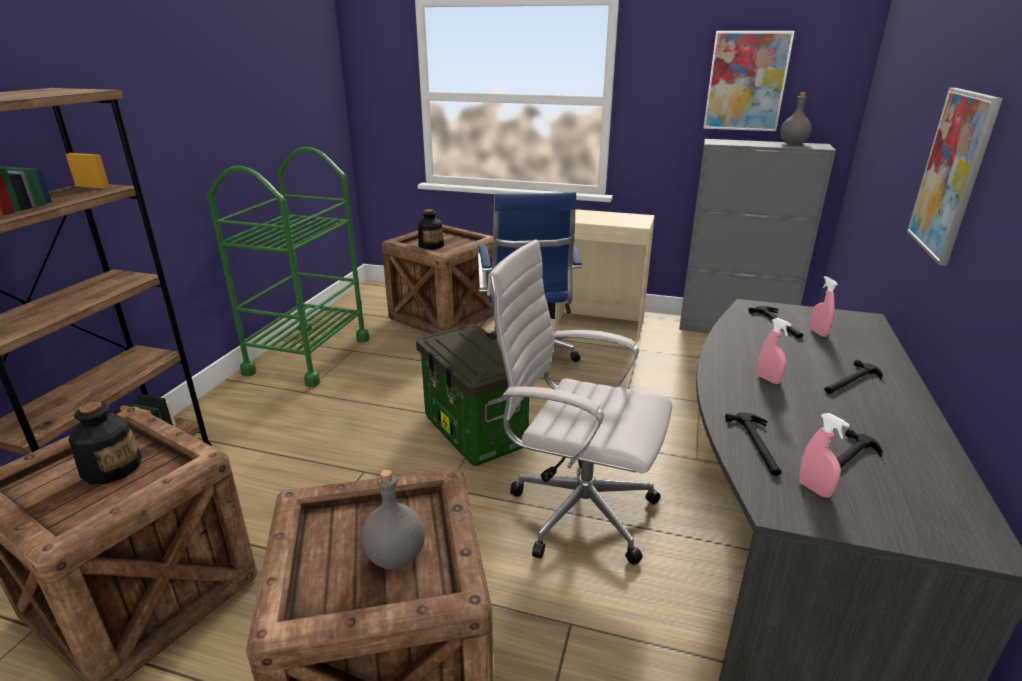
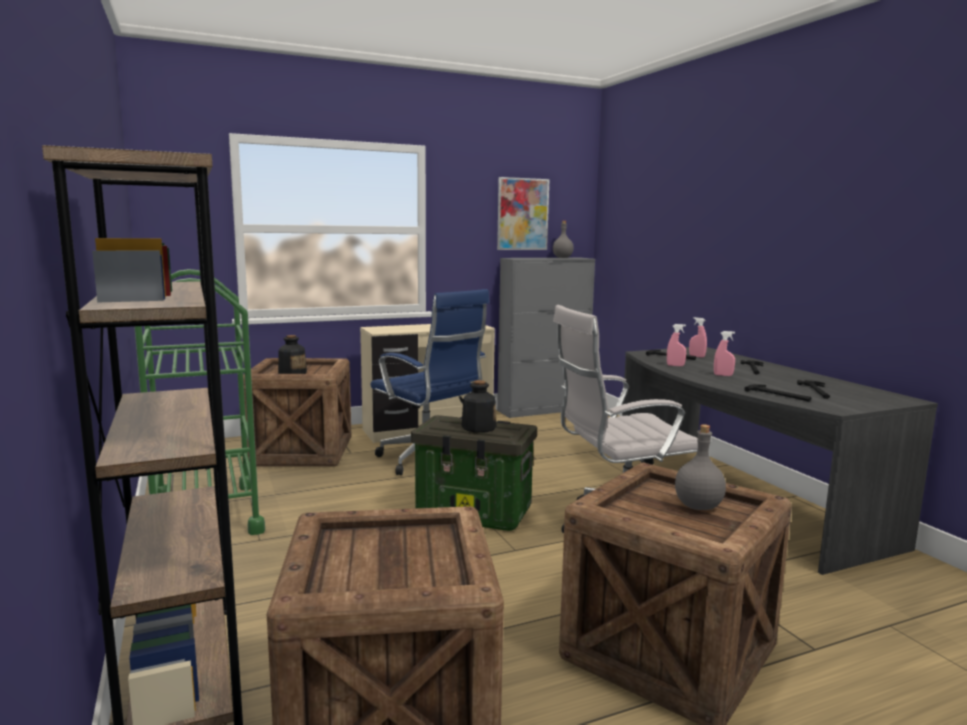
camera: 40 degrees left, 15 degrees down
bottle [68,402,142,484] -> bottle moved to [461,380,496,433]
pink spray bottle [799,413,850,498] -> pink spray bottle moved to [667,324,686,366]
picture [907,88,1003,266] -> none

